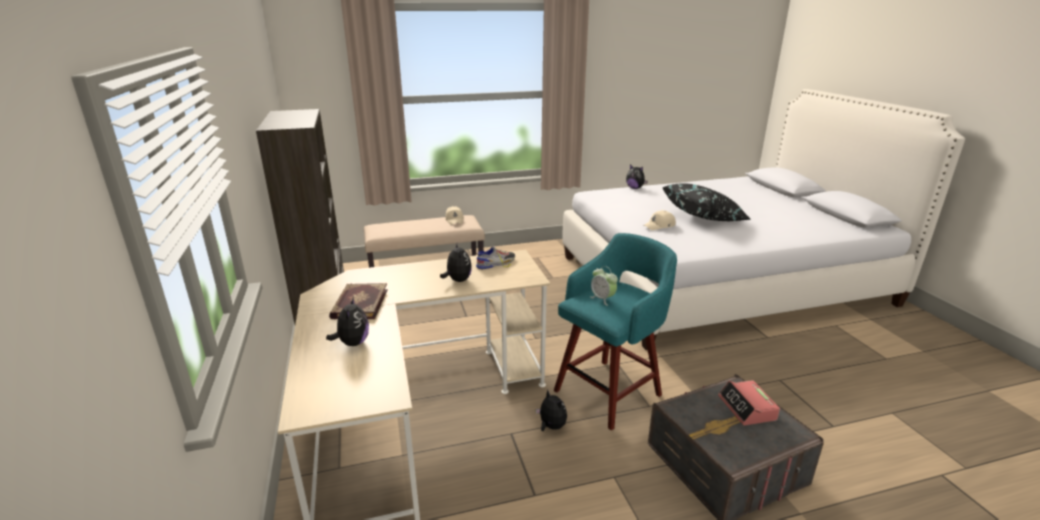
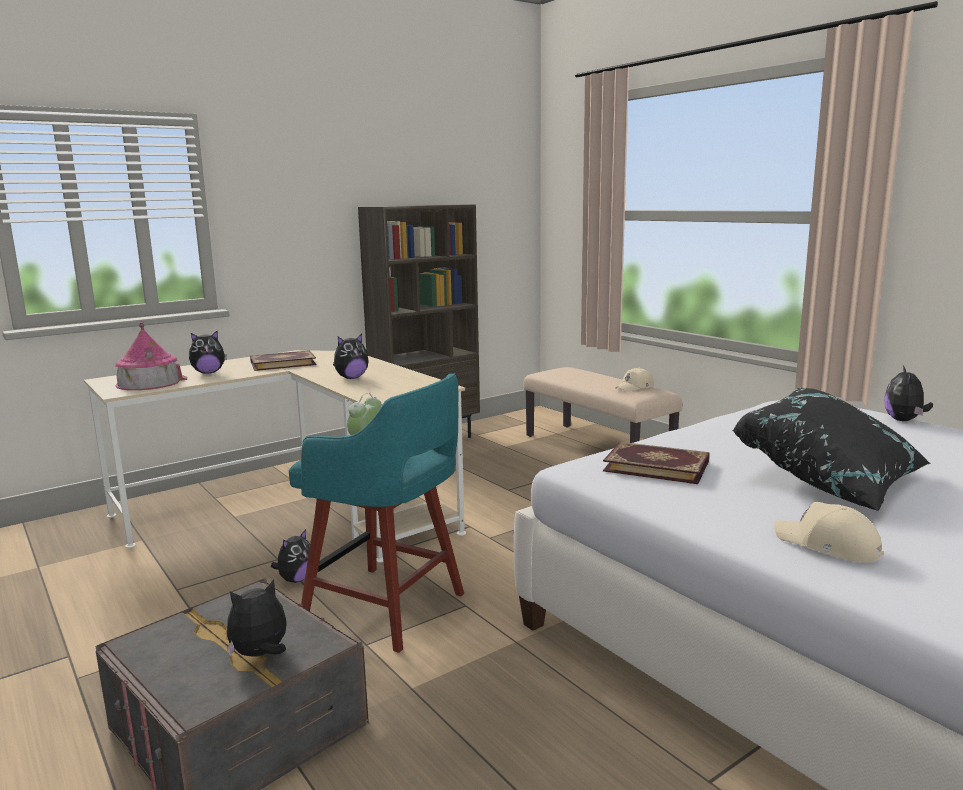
camera: 70 degrees right, 10 degrees down
shoe [476,246,515,269] -> none
beige cap [643,210,676,230] -> beige cap moved to [774,502,884,563]
alarm clock [718,380,780,425] -> plush toy [227,579,287,657]
none -> toy house [115,322,187,390]
none -> book [603,442,709,484]

